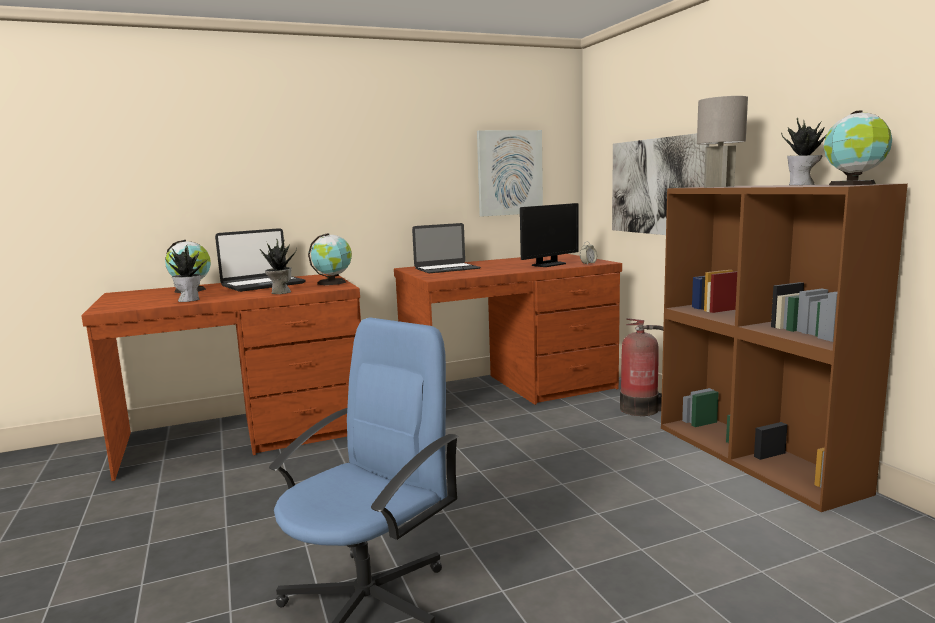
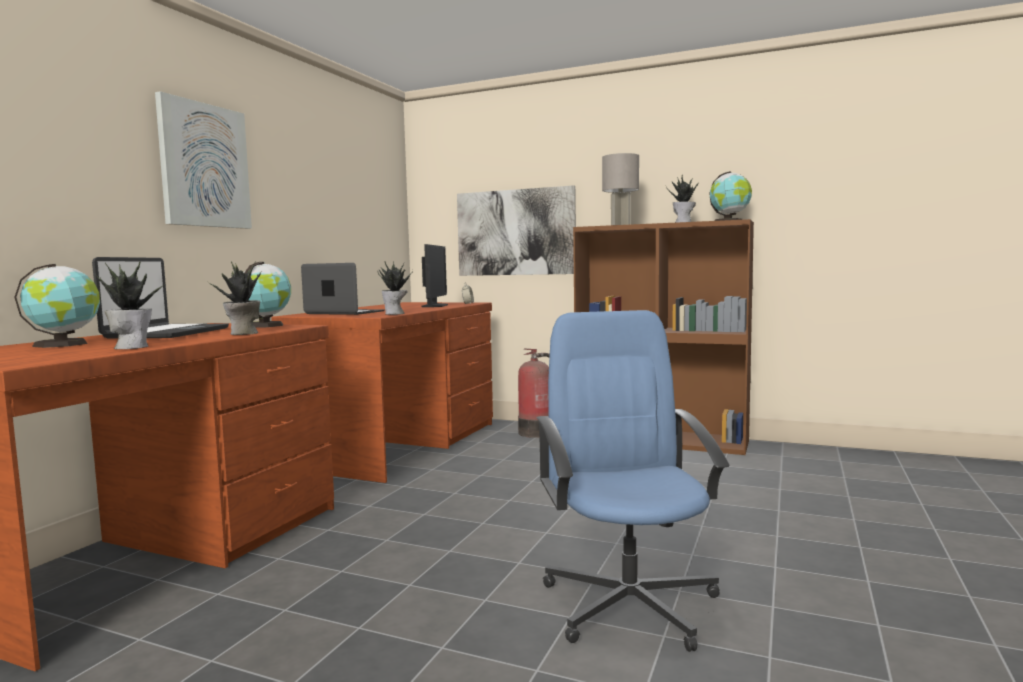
camera: 45 degrees left, 5 degrees down
laptop [412,223,481,273] -> laptop turned 90 degrees counterclockwise [301,263,384,315]
picture [477,130,543,217] -> picture moved to [155,91,252,229]
none -> potted plant [377,261,413,315]

